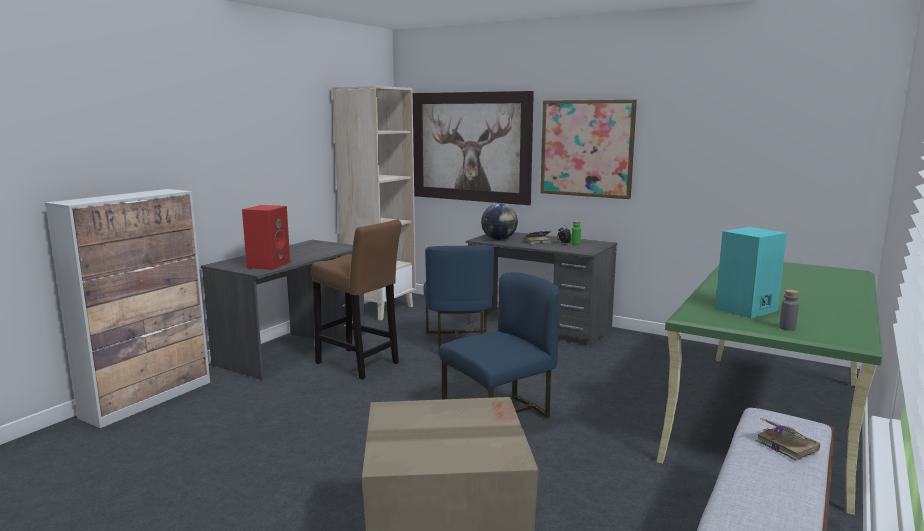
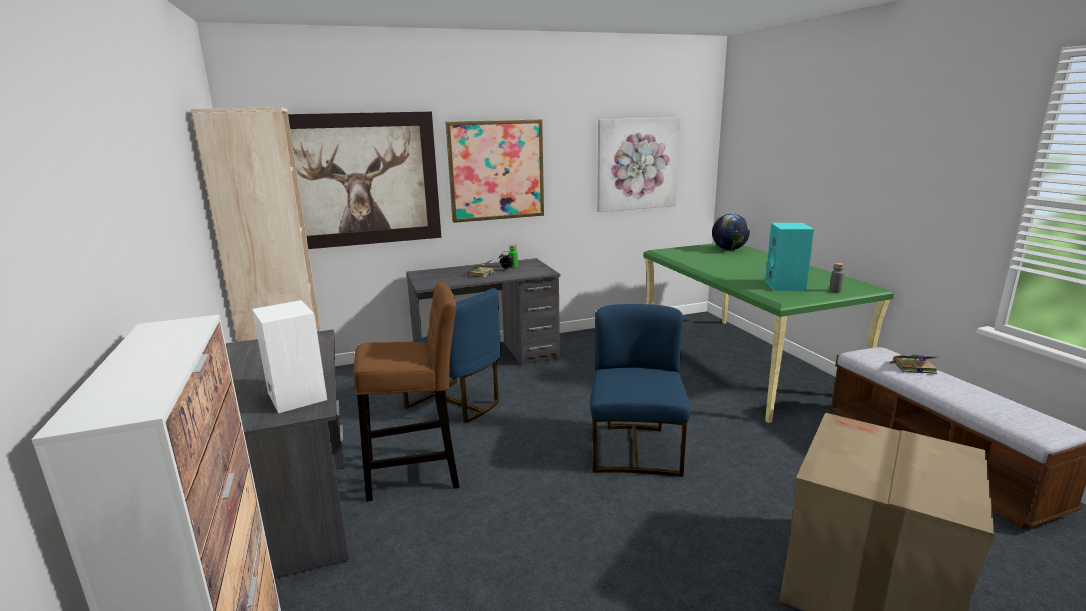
camera: 50 degrees left, 5 degrees up
red speaker [242,205,290,270] -> white speaker [252,300,327,413]
globe [481,203,518,240] -> globe moved to [712,214,750,250]
none -> picture [597,117,680,212]

